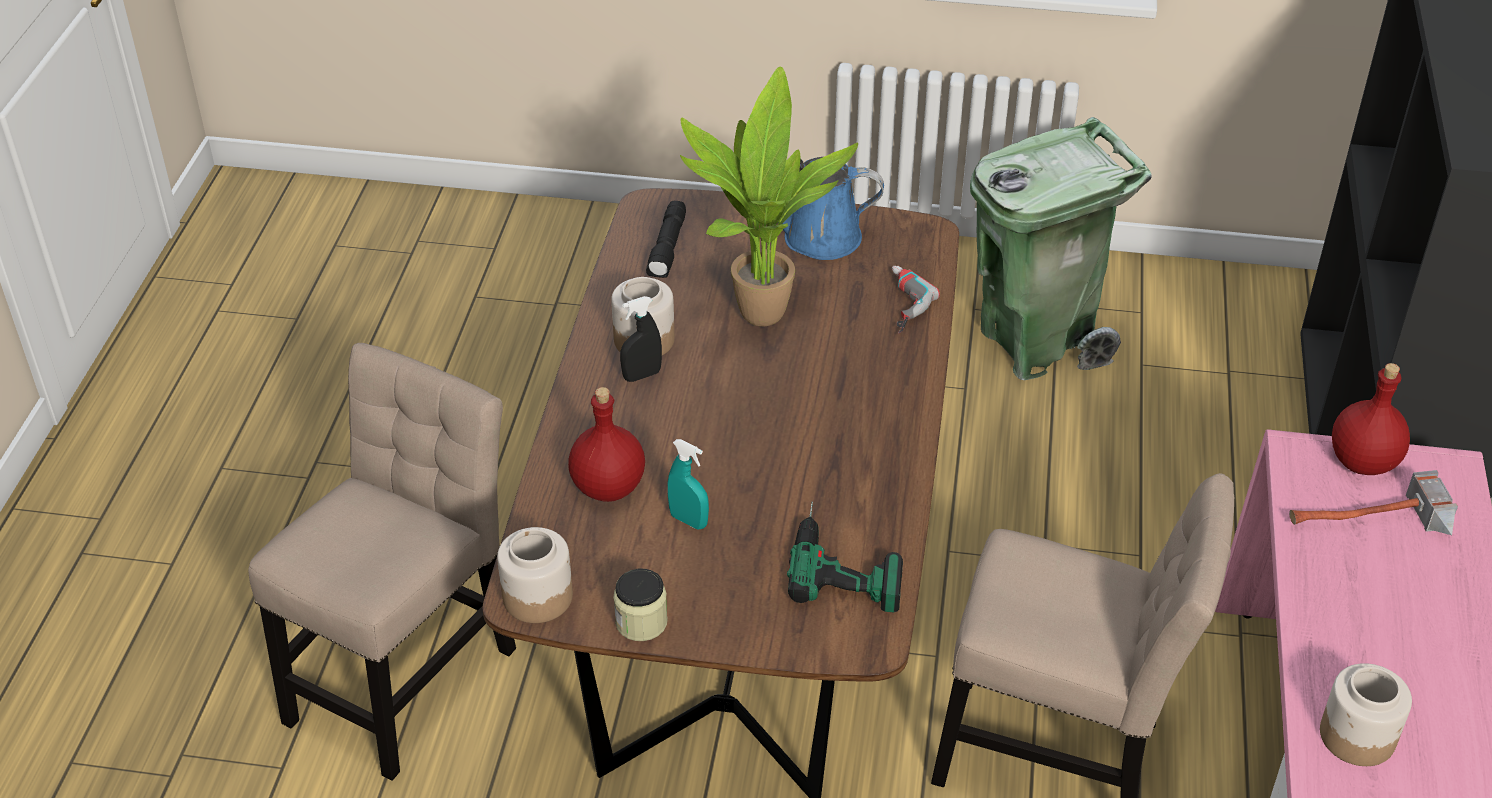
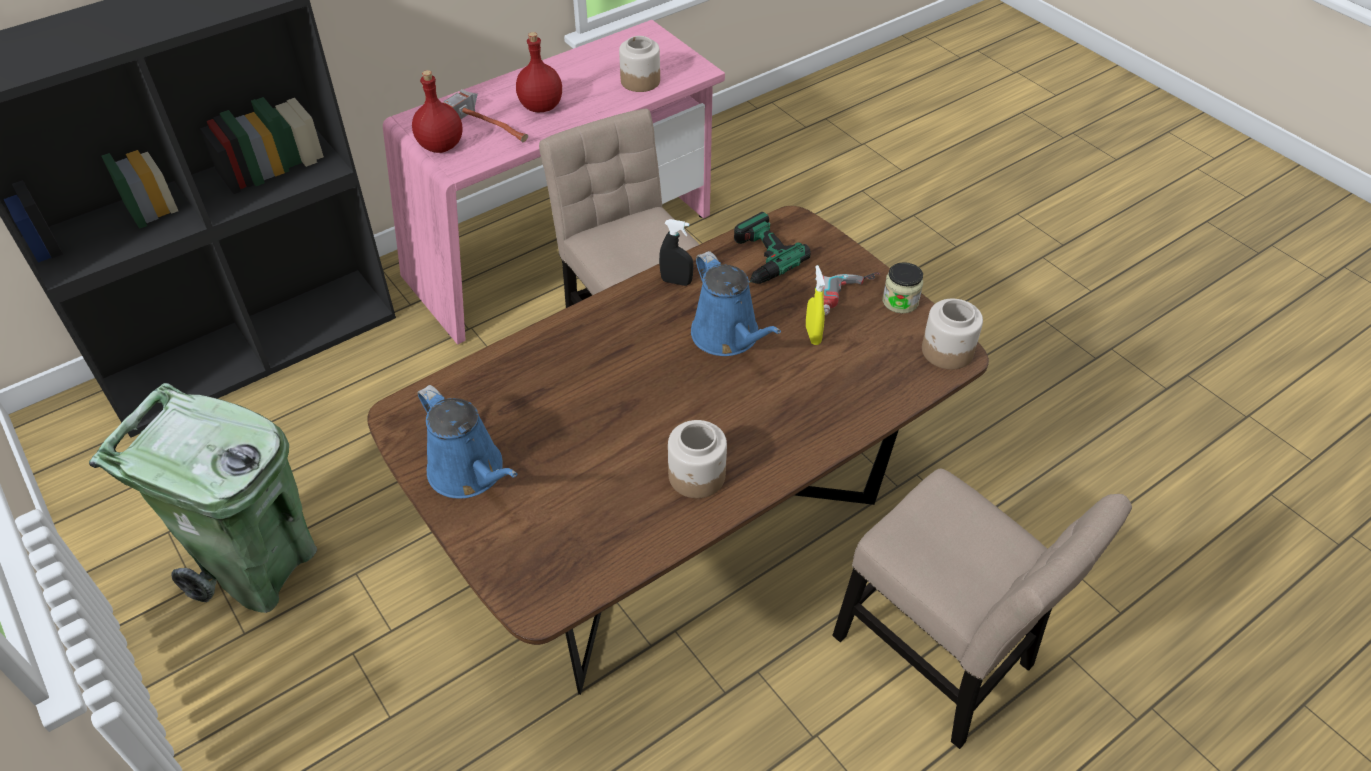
camera: 135 degrees left, 5 degrees up
beige chair [248,343,516,781] -> beige chair turned 120 degrees counterclockwise [832,468,1132,749]
red bottle [568,387,645,502] -> red bottle moved to [516,32,562,112]
black spray bottle [620,296,662,382] -> black spray bottle moved to [659,219,693,286]
black flashlight [646,201,686,278] -> none
turquoise spray bottle [667,439,709,529] -> yellow spray bottle [806,265,825,345]
potted plant [680,67,858,327] -> none
power drill [892,266,940,334] -> power drill moved to [823,272,880,315]
none -> blue watering can [691,251,781,356]

